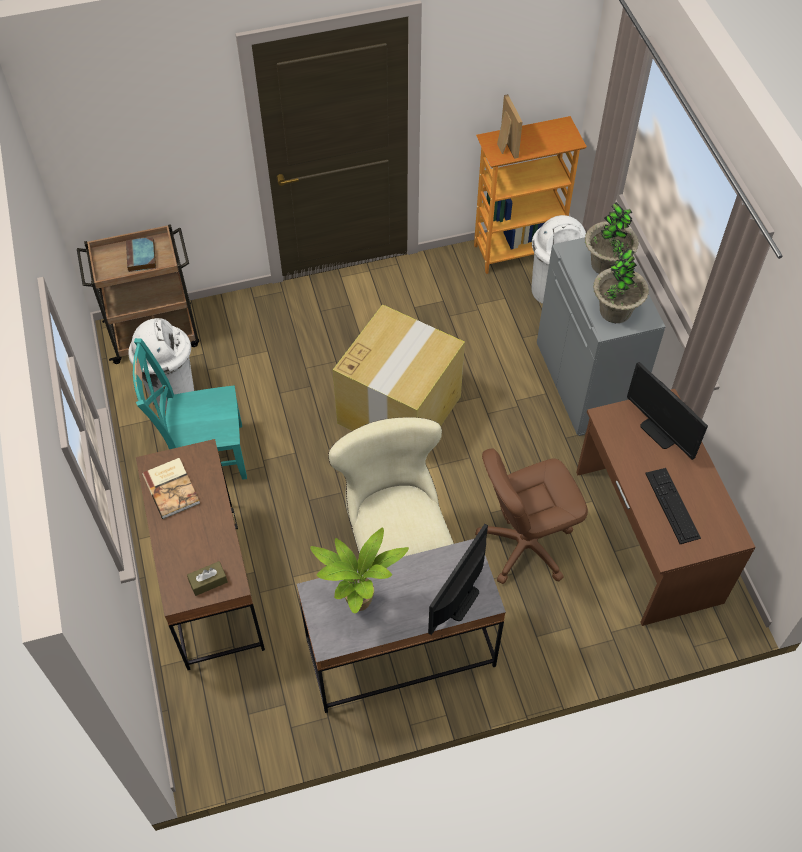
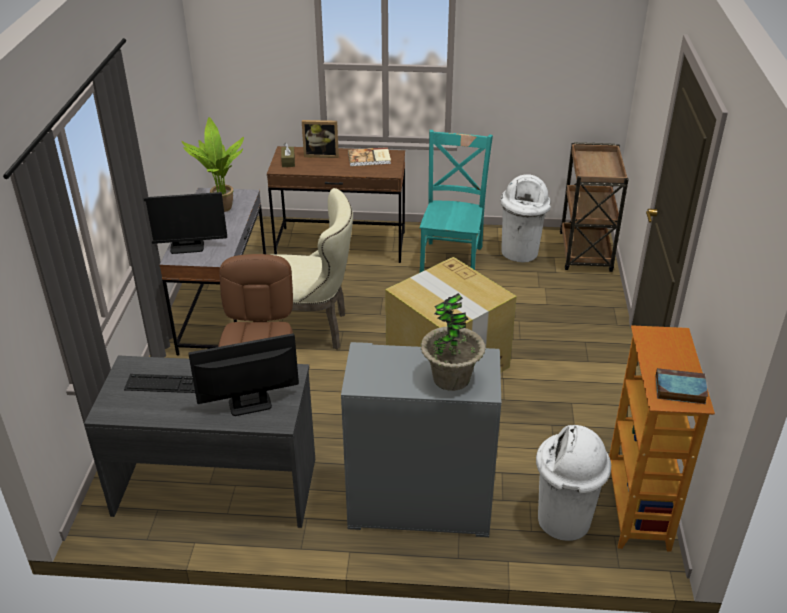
camera: 110 degrees right, 20 degrees down
book [126,237,156,272] -> book moved to [656,368,708,404]
monitor [428,524,488,635] -> monitor turned 120 degrees clockwise [144,192,227,254]
picture frame [497,94,523,159] -> picture frame moved to [302,120,339,158]
brown desk [576,389,755,626] -> grey desk [84,355,315,528]
potted plant [593,248,649,323] -> none

